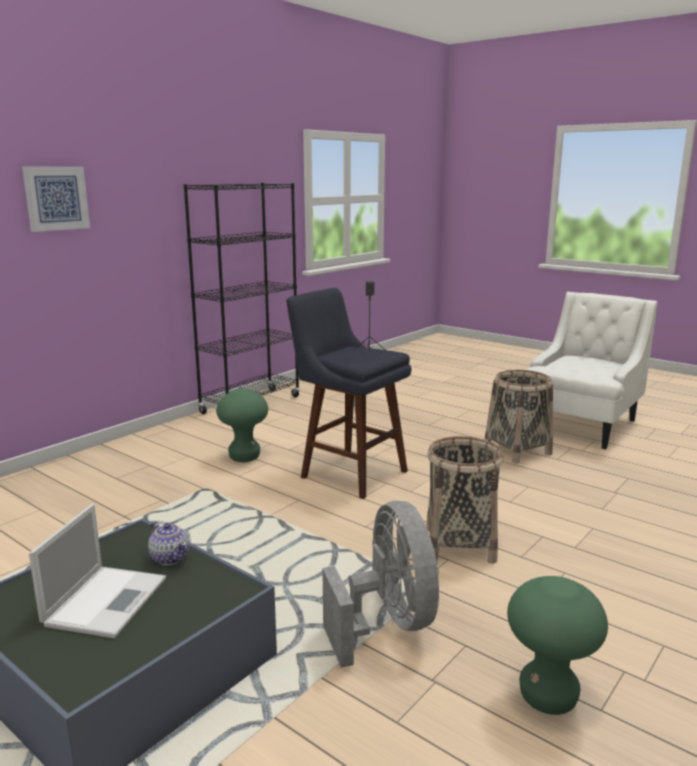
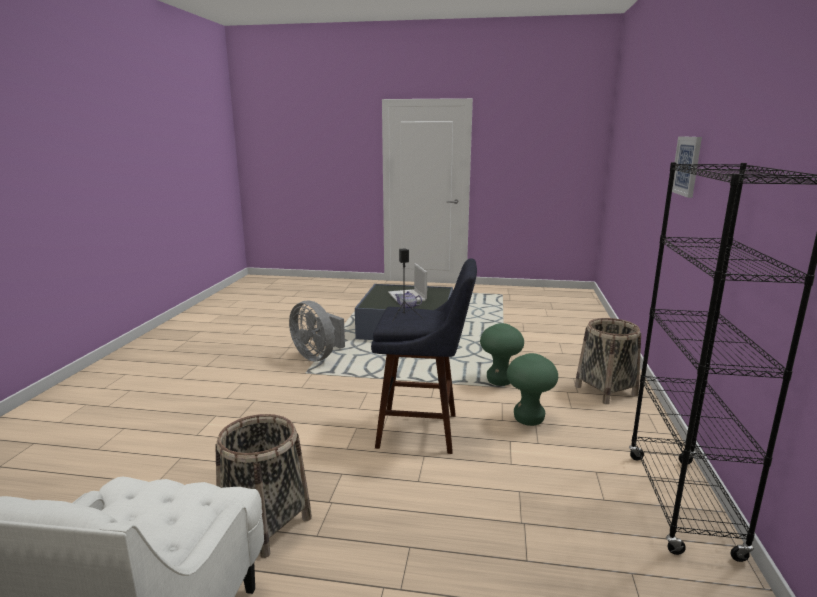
camera: 150 degrees right, 0 degrees up
basket [426,436,503,564] -> basket moved to [575,318,641,404]
green stool [507,576,608,715] -> green stool moved to [480,323,524,386]

